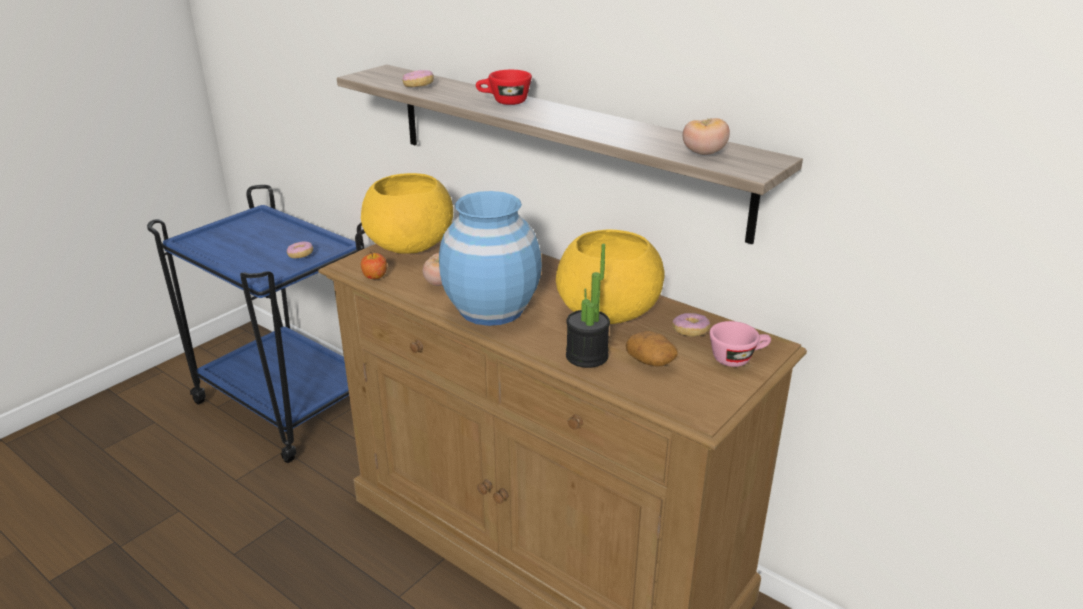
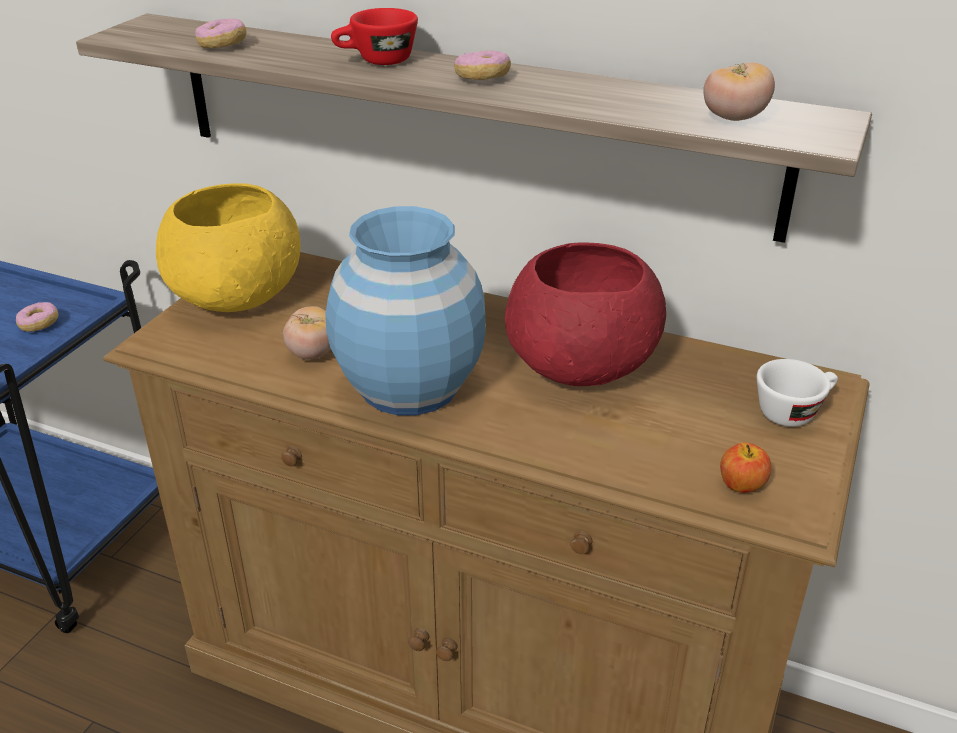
camera: 15 degrees left, 5 degrees up
apple [361,251,387,279] -> apple moved to [720,442,771,493]
yellow bowl [556,229,664,324] -> red bowl [505,242,666,386]
potted plant [566,244,610,368] -> none
potato [626,331,678,367] -> none
donut [672,313,710,337] -> donut moved to [454,50,511,80]
pink cup [710,321,771,367] -> white cup [757,359,838,427]

